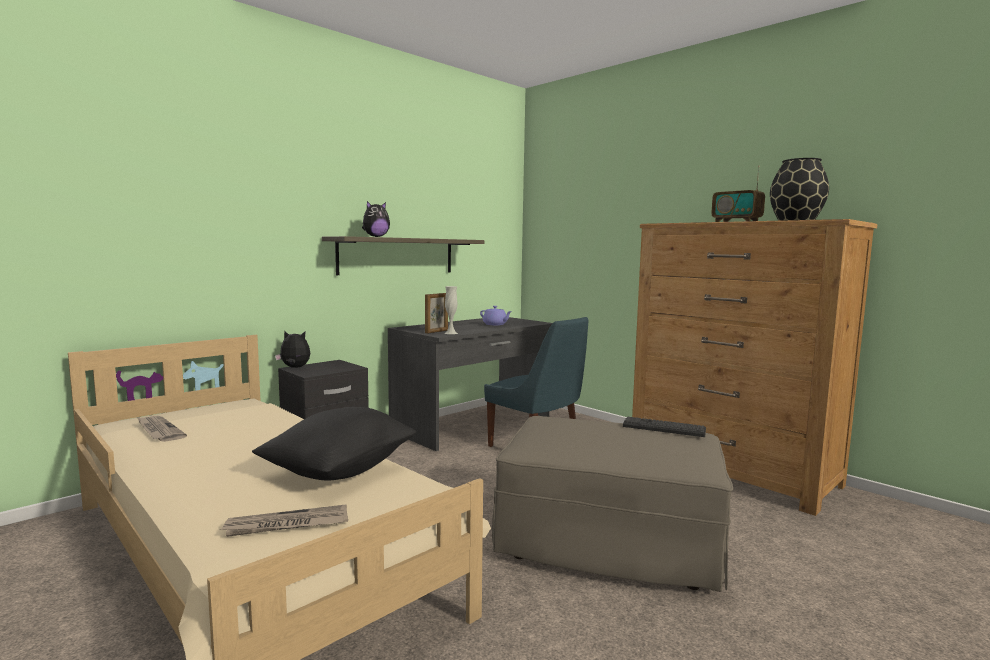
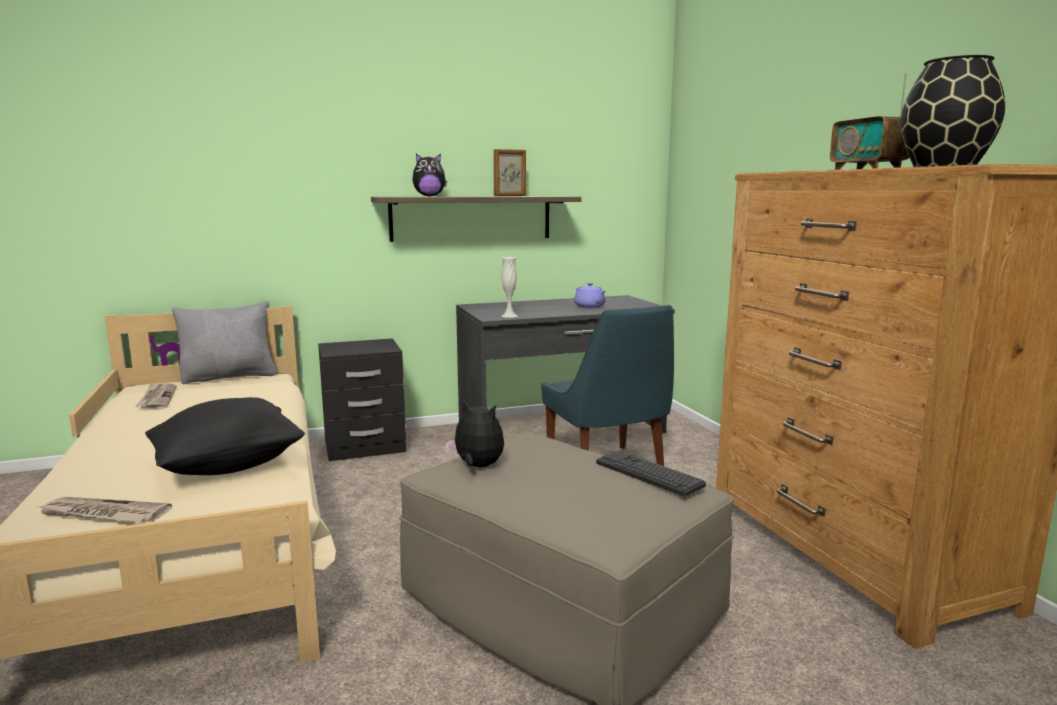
camera: 25 degrees right, 5 degrees up
plush toy [275,330,310,368] -> plush toy moved to [445,400,504,467]
picture frame [425,293,448,334] -> picture frame moved to [494,149,526,196]
none -> grey pillow [172,301,276,384]

